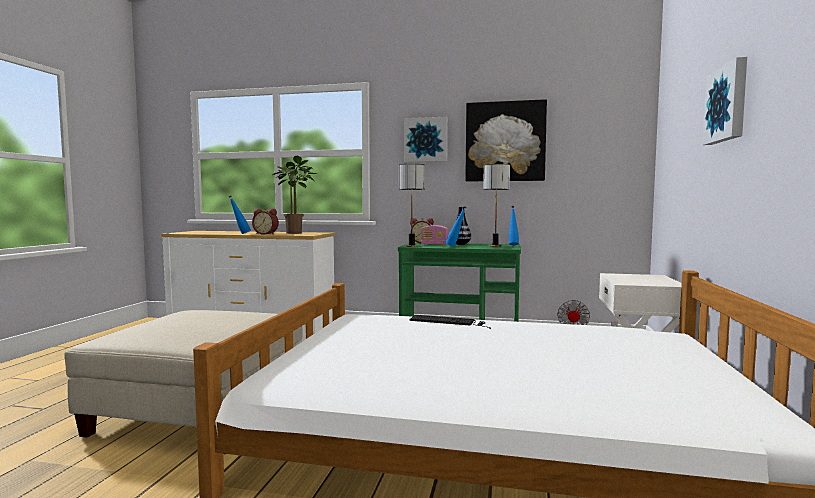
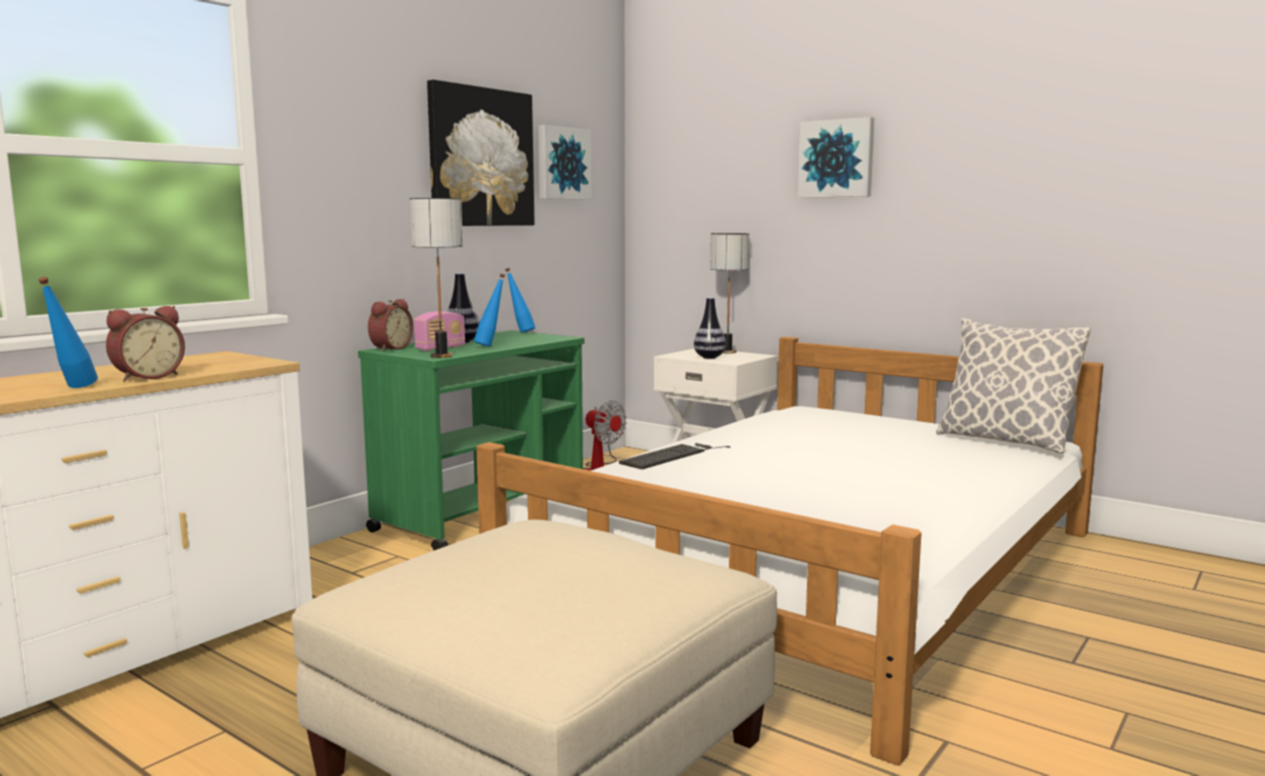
camera: 65 degrees left, 5 degrees up
potted plant [273,156,317,234] -> none
picture [404,117,448,162] -> picture moved to [538,125,592,200]
table lamp [483,164,510,247] -> table lamp moved to [710,233,749,353]
none -> vase [694,298,726,359]
none -> pillow [936,318,1091,454]

